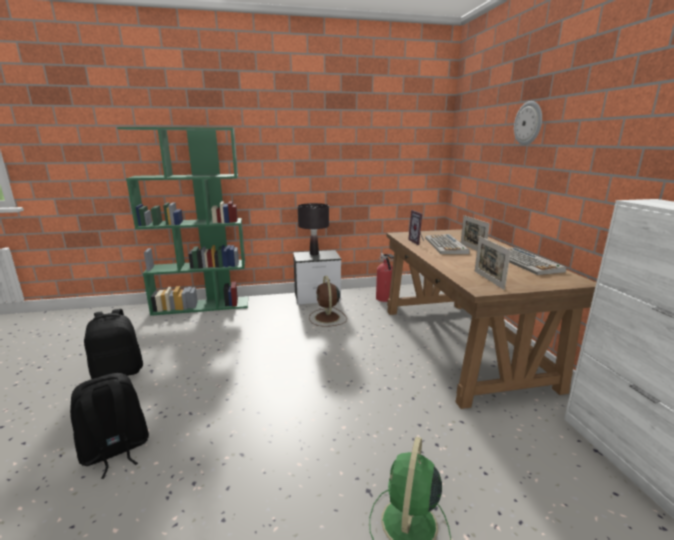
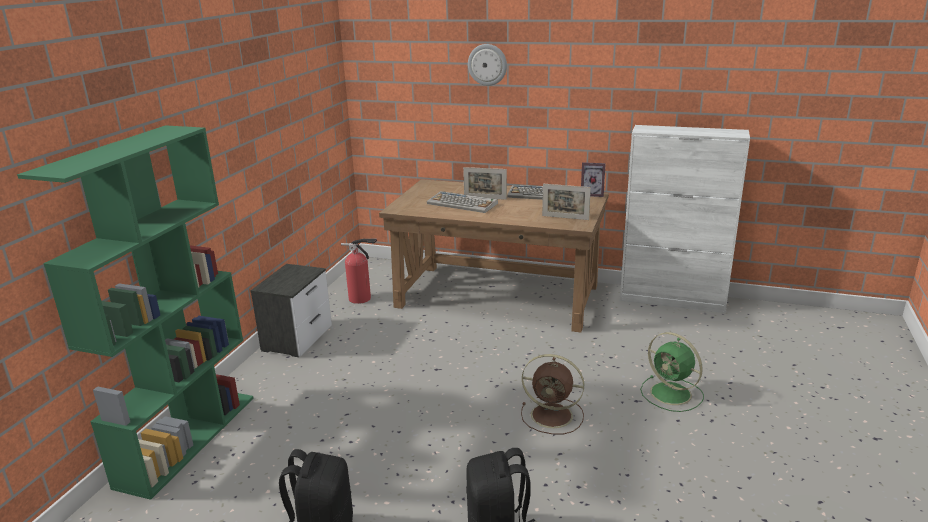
camera: 60 degrees left, 5 degrees up
black table lamp [298,203,329,255] -> none
brown fan [309,276,347,327] -> brown fan moved to [521,354,584,434]
picture frame [408,210,425,245] -> picture frame moved to [581,162,606,197]

